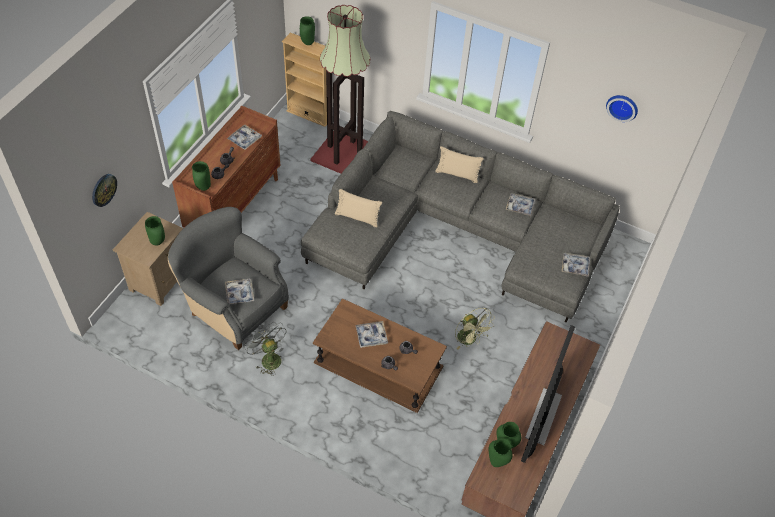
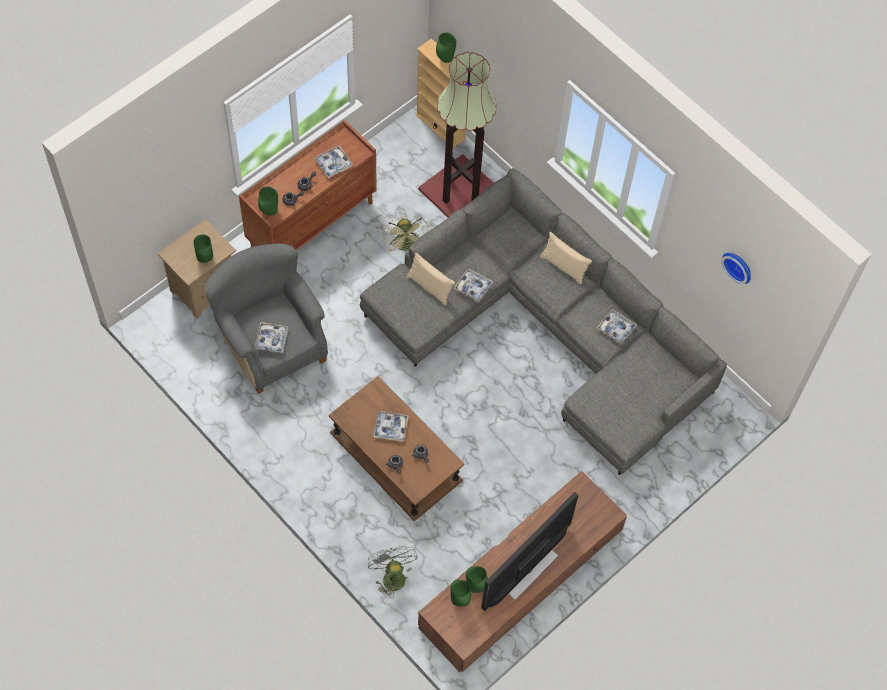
camera: 20 degrees right, 10 degrees up
wall clock [92,174,117,207] -> none
grey fan [244,322,287,376] -> grey fan moved to [368,546,418,598]
green fan [455,308,495,350] -> green fan moved to [383,216,428,252]
tray [562,253,590,277] -> tray moved to [454,269,493,302]

